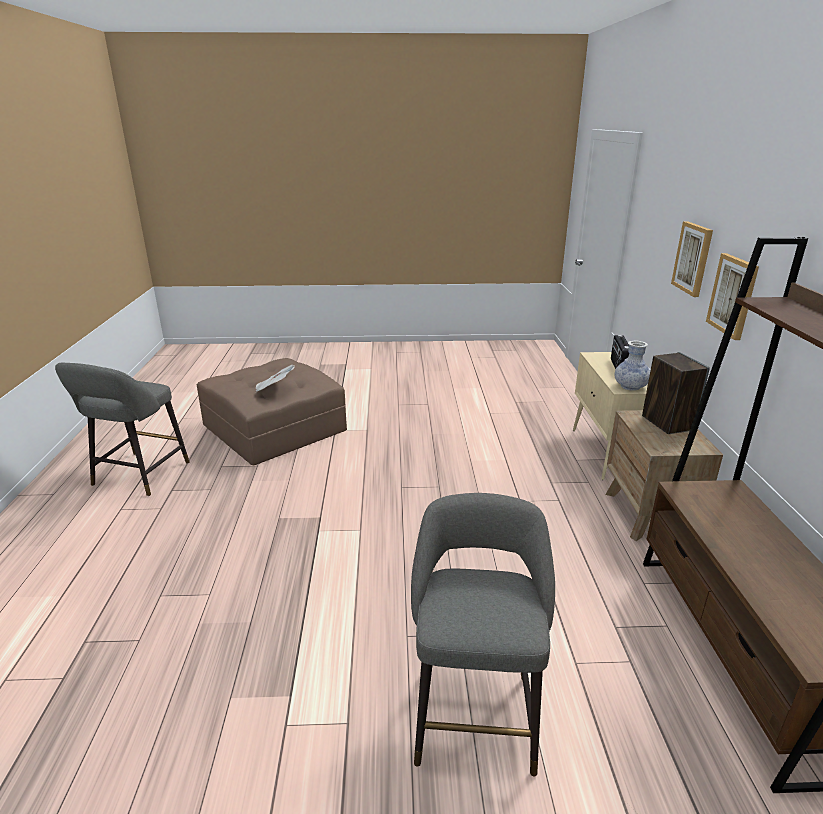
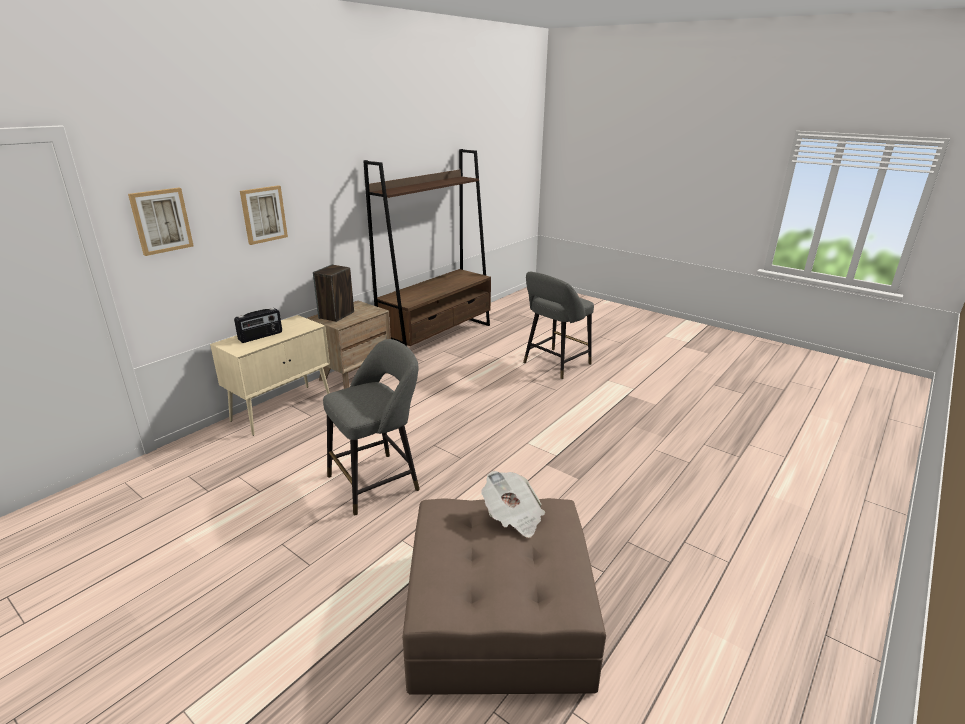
camera: 140 degrees left, 0 degrees up
grey stool [55,363,190,496] -> grey stool moved to [323,339,420,515]
vase [615,340,650,391] -> none
picture [706,253,759,340] -> picture moved to [128,188,194,256]

